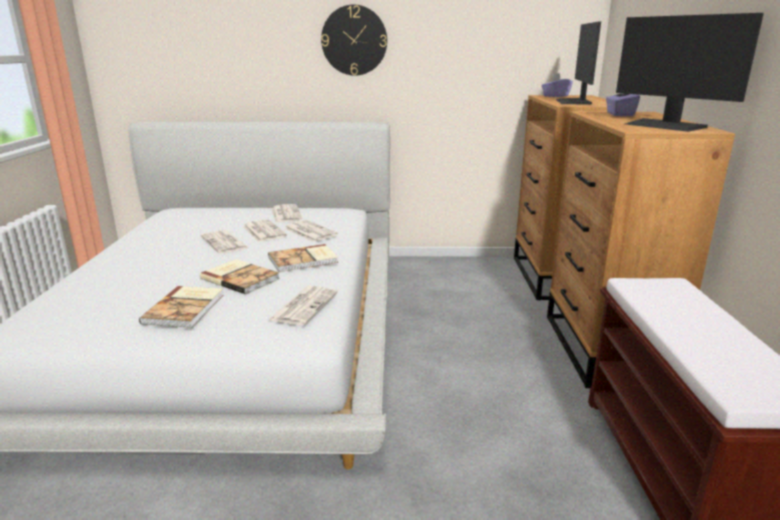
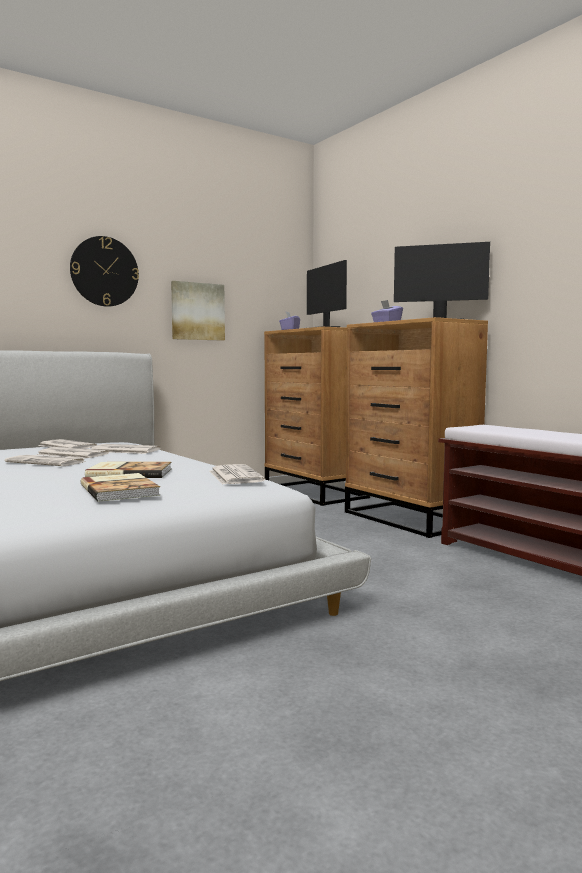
camera: 35 degrees left, 15 degrees down
book [268,244,338,272] -> none
none -> picture [171,281,225,341]

